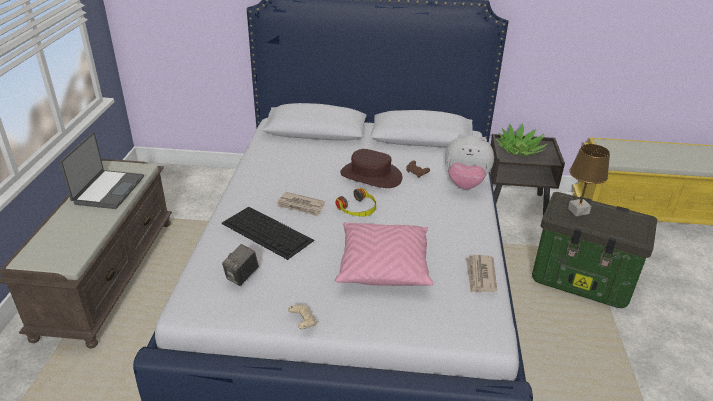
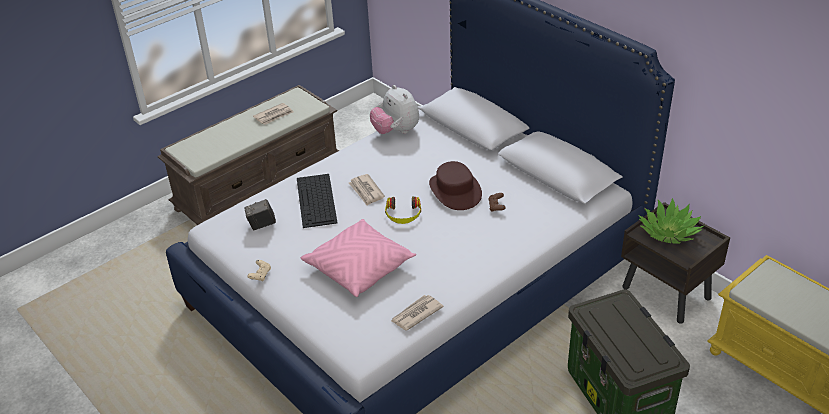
camera: 45 degrees right, 5 degrees up
laptop [59,132,144,209] -> newspaper [253,103,293,125]
plush toy [445,134,494,189] -> plush toy moved to [370,85,419,134]
brown table lamp [568,144,610,216] -> none

